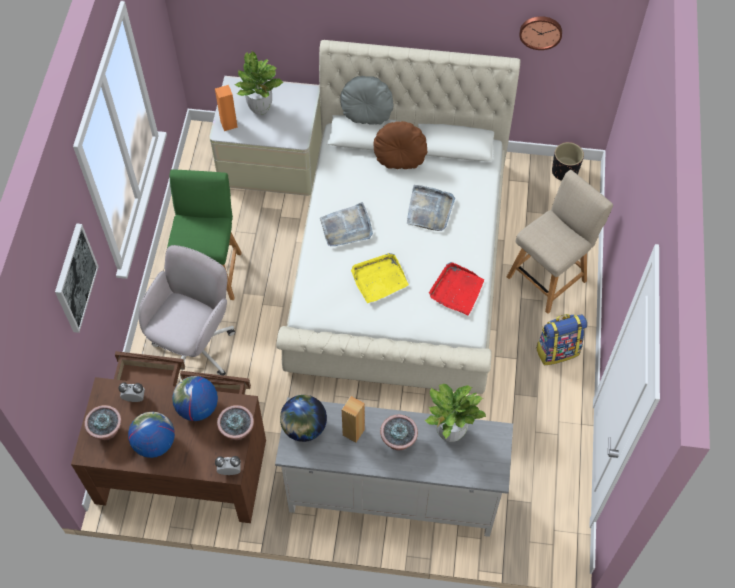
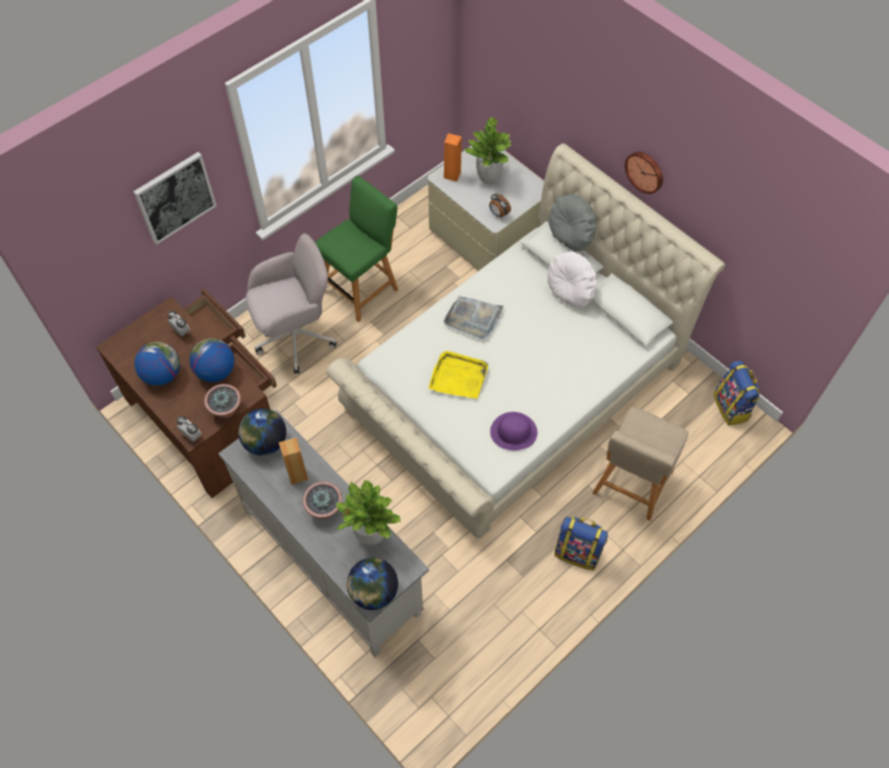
camera: 40 degrees right, 0 degrees up
potted plant [84,405,122,440] -> none
brown pillow [373,121,428,169] -> white pillow [547,251,597,309]
grey tray [407,185,455,231] -> none
red tray [429,262,484,316] -> purple hat [490,412,537,450]
beige chair [507,170,613,314] -> beige chair turned 120 degrees clockwise [592,407,689,521]
wall clock [519,16,562,50] -> wall clock moved to [625,152,663,194]
black planter [552,142,584,181] -> backpack [714,360,760,426]
none -> globe [347,558,398,610]
none -> alarm clock [489,193,511,218]

